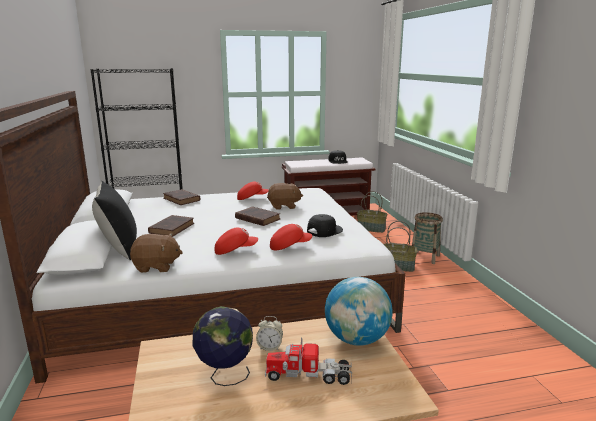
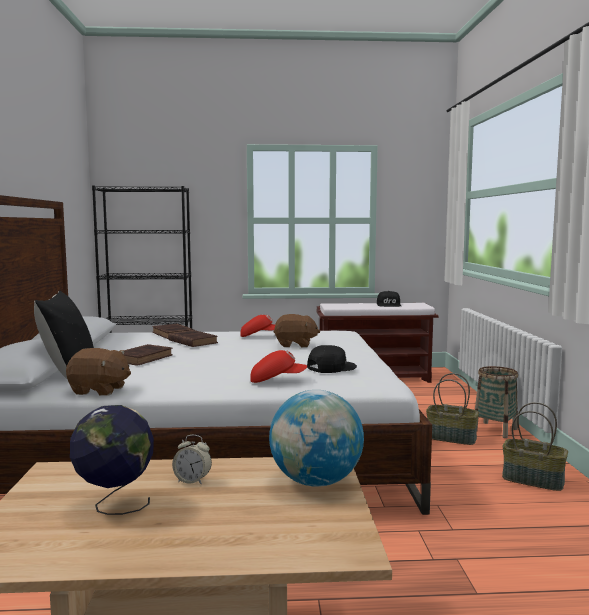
camera: 10 degrees right, 10 degrees down
red cap [215,228,258,255] -> none
brown book [235,207,280,226] -> brown book moved to [168,330,218,347]
toy truck [265,337,353,385] -> none
basket [357,191,387,233] -> basket moved to [502,402,568,491]

